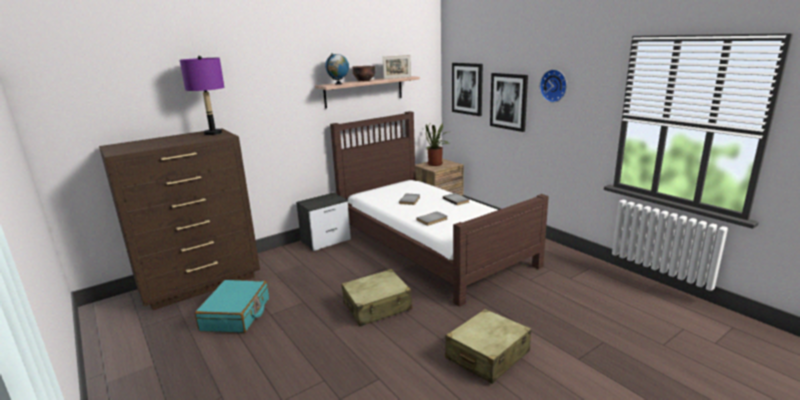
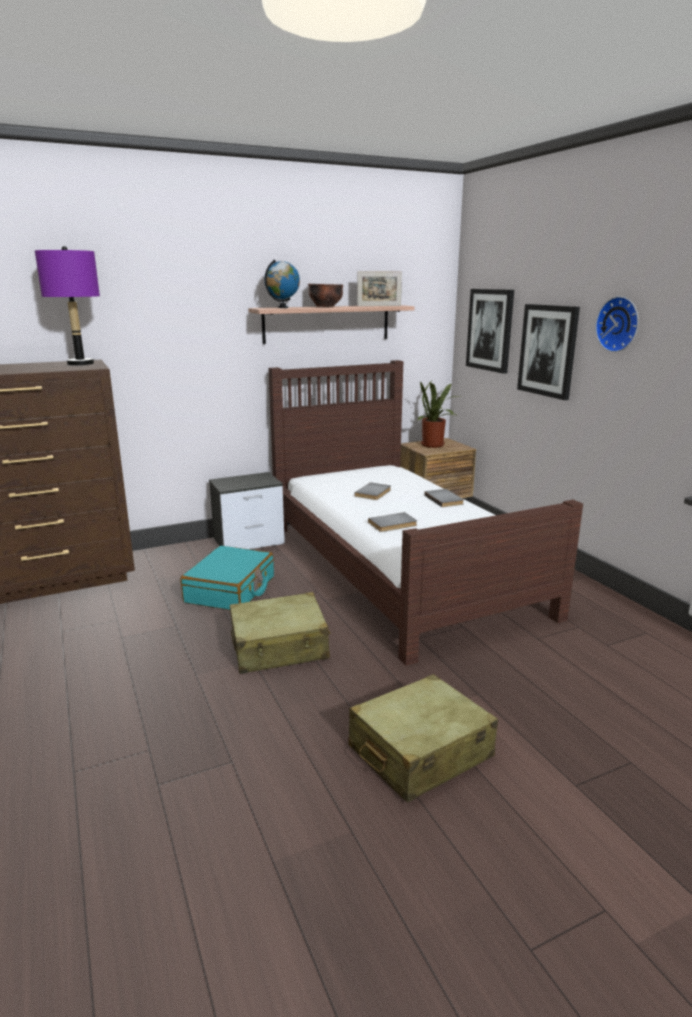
camera: 10 degrees right, 0 degrees up
turquoise suitcase [195,280,269,333] -> turquoise suitcase moved to [180,546,274,610]

